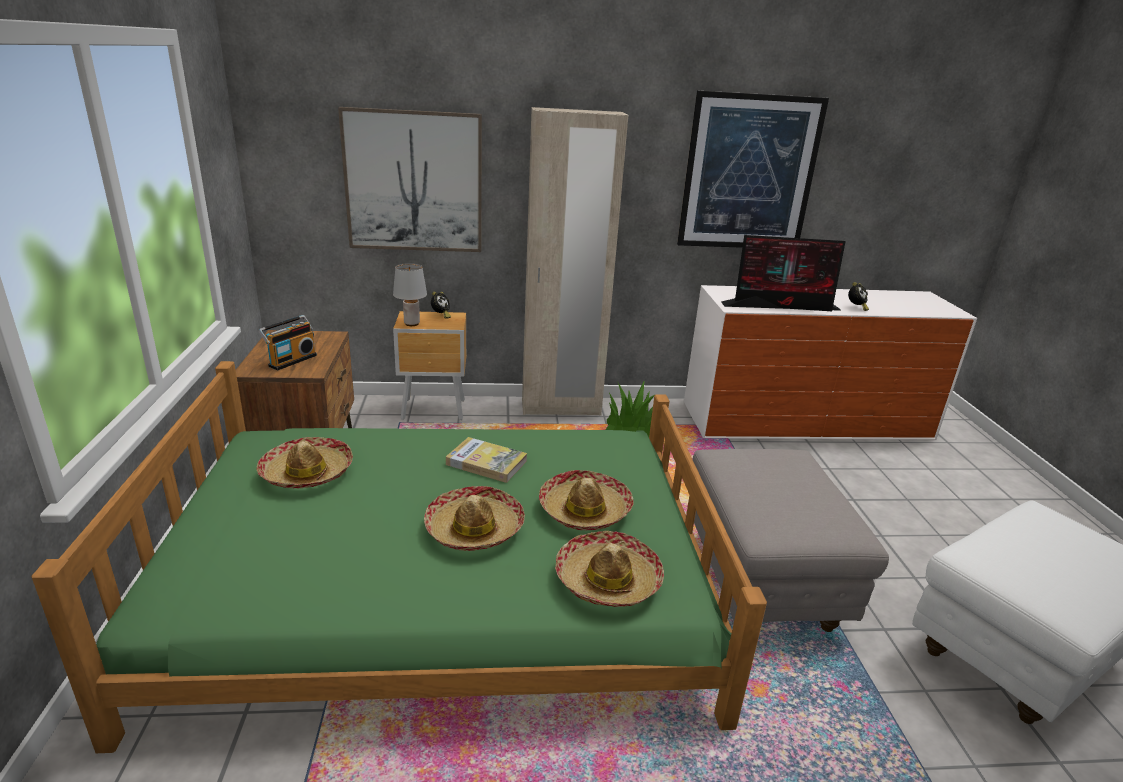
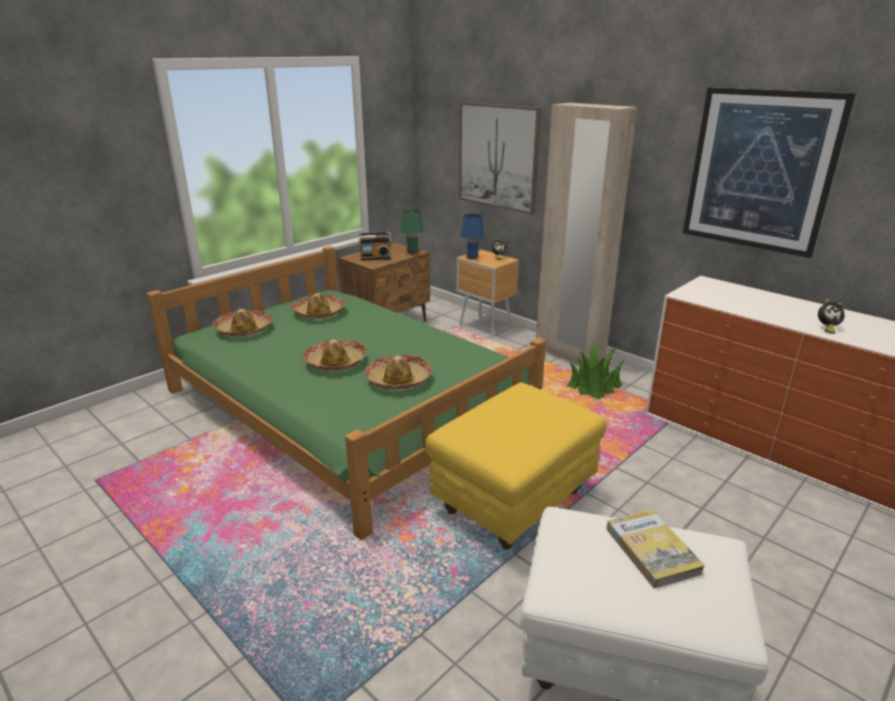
camera: 50 degrees right, 0 degrees up
grey table lamp [393,263,427,326] -> blue table lamp [461,213,484,259]
book [446,437,527,483] -> book moved to [606,509,705,588]
hat [555,531,664,607] -> hat moved to [213,309,272,336]
grey ottoman [692,449,889,632] -> yellow ottoman [425,382,607,550]
monitor [721,235,846,311] -> none
none -> green table lamp [400,209,424,253]

